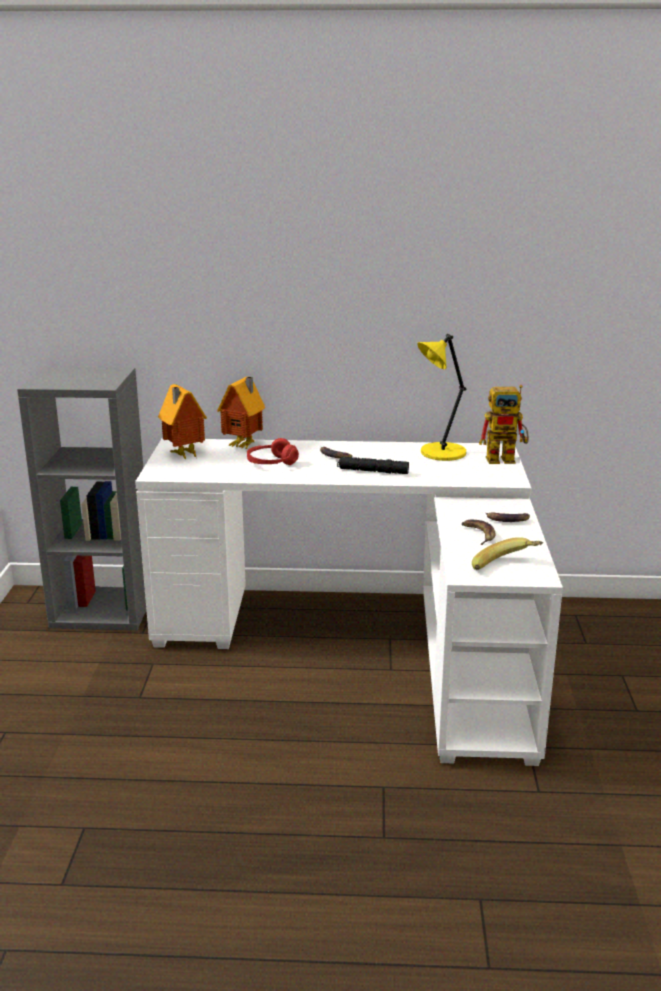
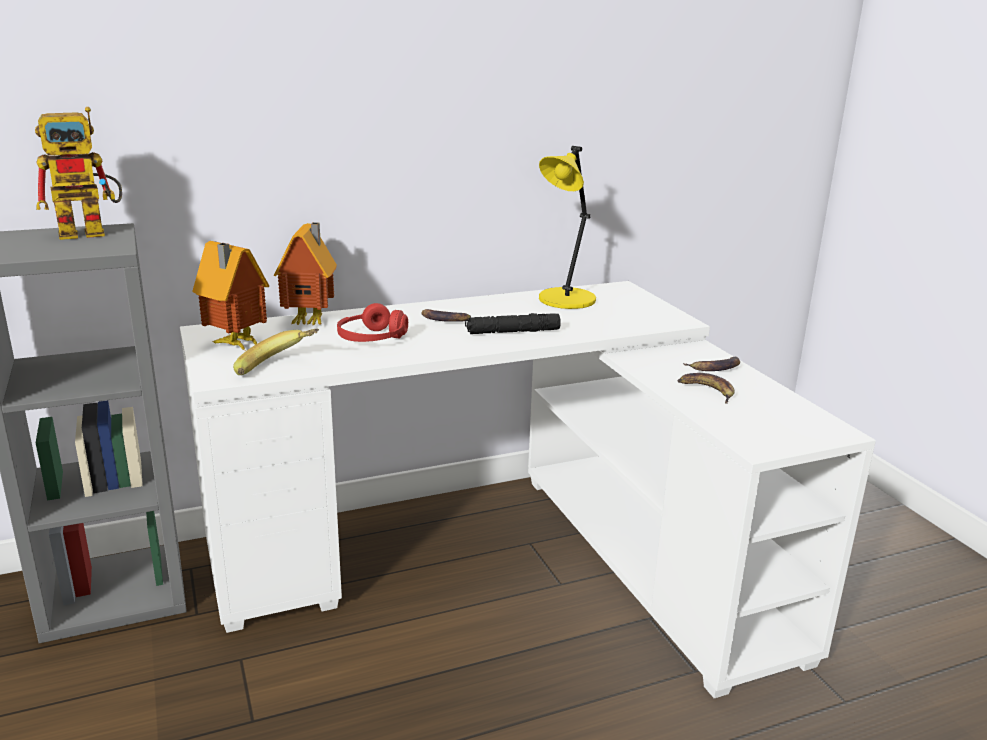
camera: 25 degrees left, 0 degrees up
banana [472,537,543,570] -> banana moved to [233,329,319,375]
toy robot [479,385,529,464] -> toy robot moved to [35,107,122,240]

